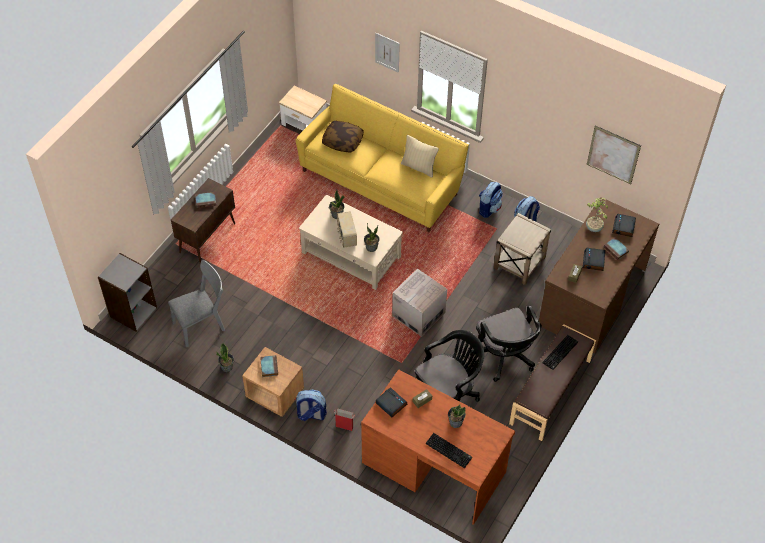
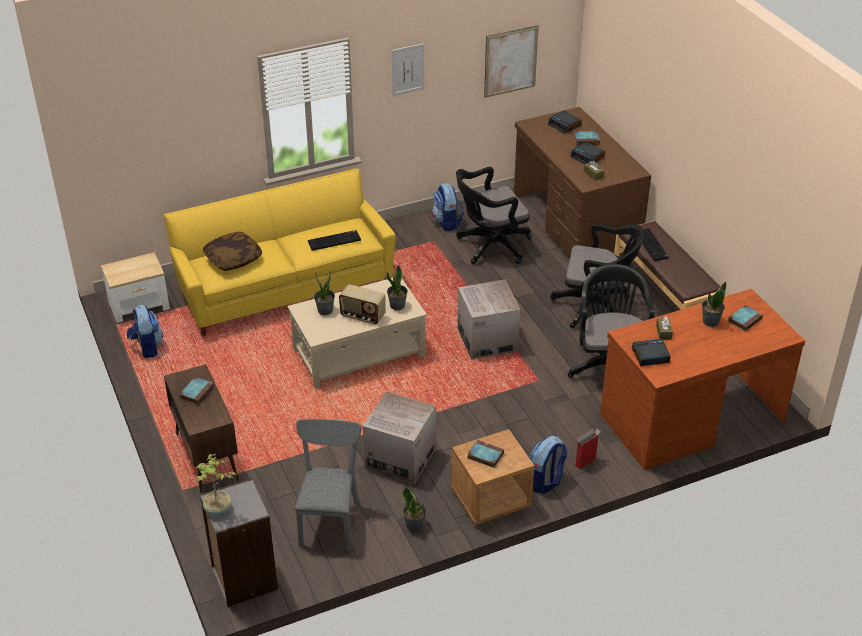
camera: 55 degrees left, 15 degrees down
picture [375,33,400,73] -> picture moved to [391,43,424,96]
beige pillow [401,135,439,178] -> none
keyboard [426,433,472,468] -> keyboard moved to [308,230,361,251]
backpack [479,182,503,218] -> backpack moved to [127,305,163,358]
beige side table [494,213,551,285] -> black office chair [456,167,532,264]
potted plant [586,198,608,232] -> potted plant moved to [196,454,237,516]
none -> cardboard box [363,391,436,485]
none -> book [728,305,763,331]

